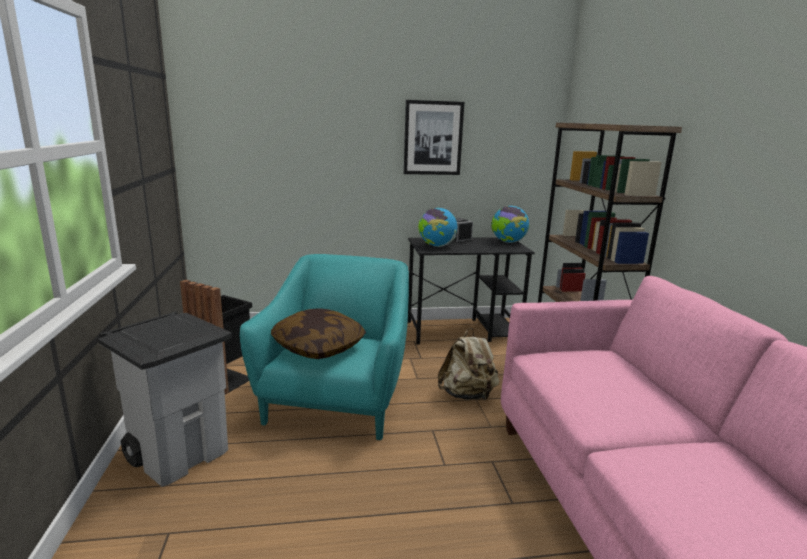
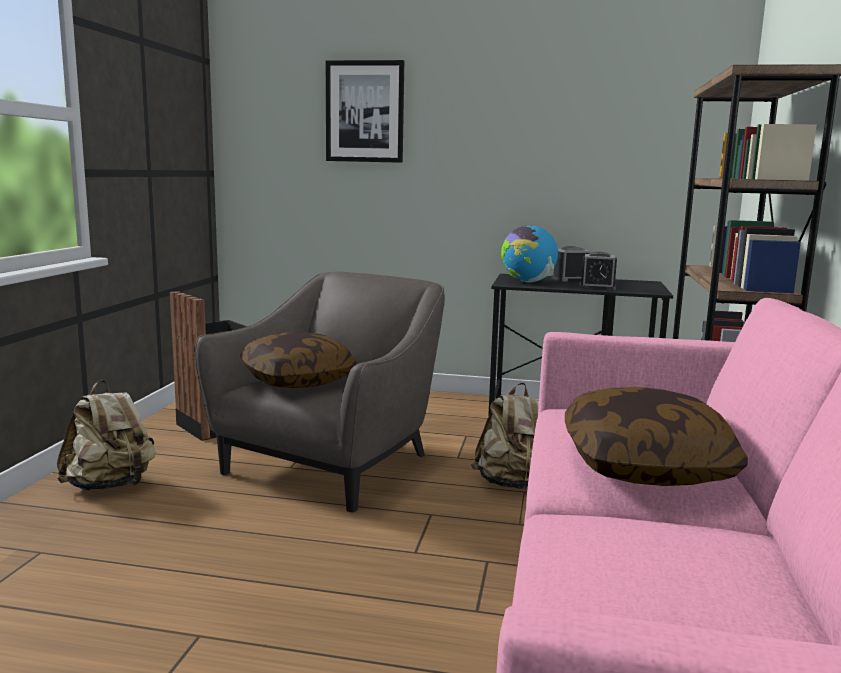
camera: 20 degrees right, 5 degrees down
grey trash can [98,312,232,487] -> beige backpack [57,380,156,491]
turquoise armchair [240,254,409,440] -> grey armchair [195,272,445,512]
picture [404,100,464,175] -> picture moved to [326,60,404,163]
globe [491,206,529,243] -> none
none -> pillow [565,387,748,486]
none -> alarm clock [579,252,617,290]

